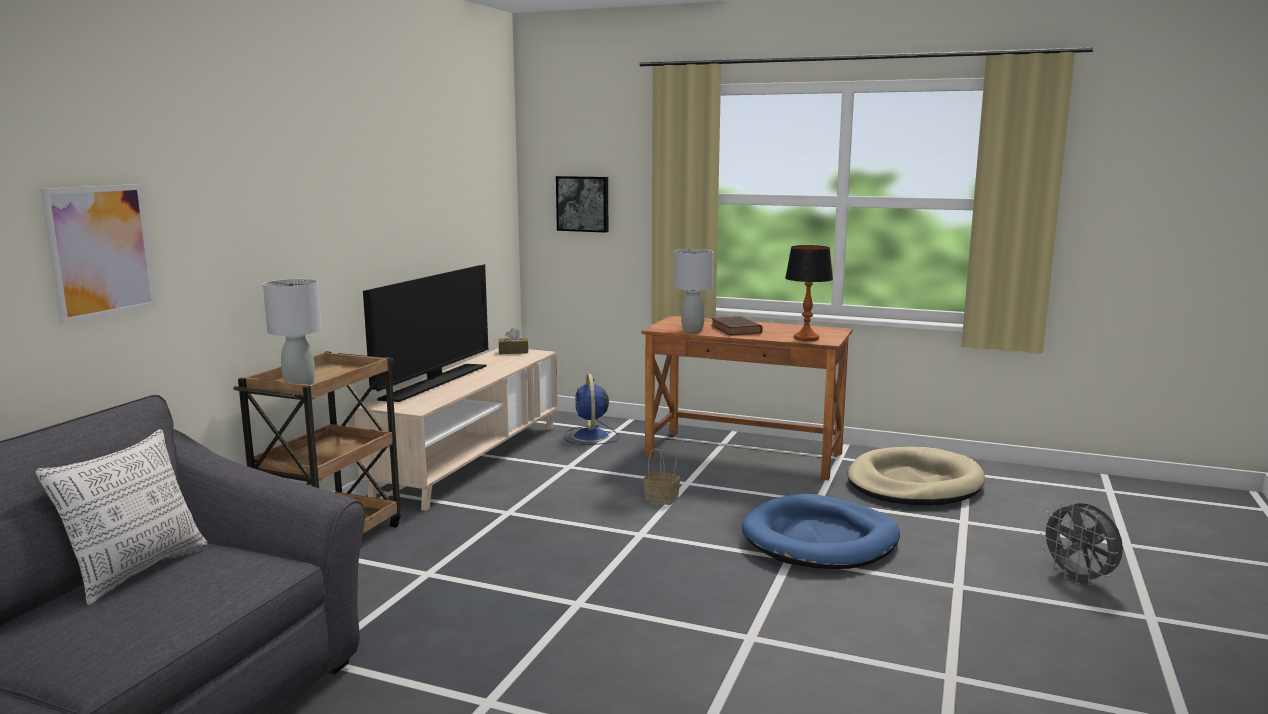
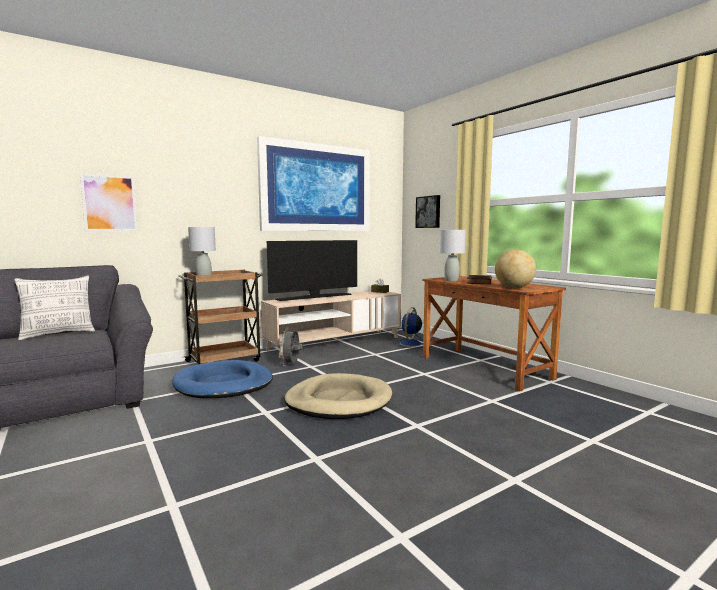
camera: 35 degrees right, 5 degrees down
basket [643,440,680,505] -> none
blue dog bed [742,494,900,569] -> blue dog bed moved to [172,360,273,398]
table lamp [785,245,833,341] -> globe [495,250,536,288]
beige dog bed [847,447,985,505] -> beige dog bed moved to [284,373,392,419]
grey fan [1039,501,1123,585] -> grey fan moved to [280,327,303,366]
none -> picture [257,136,370,231]

